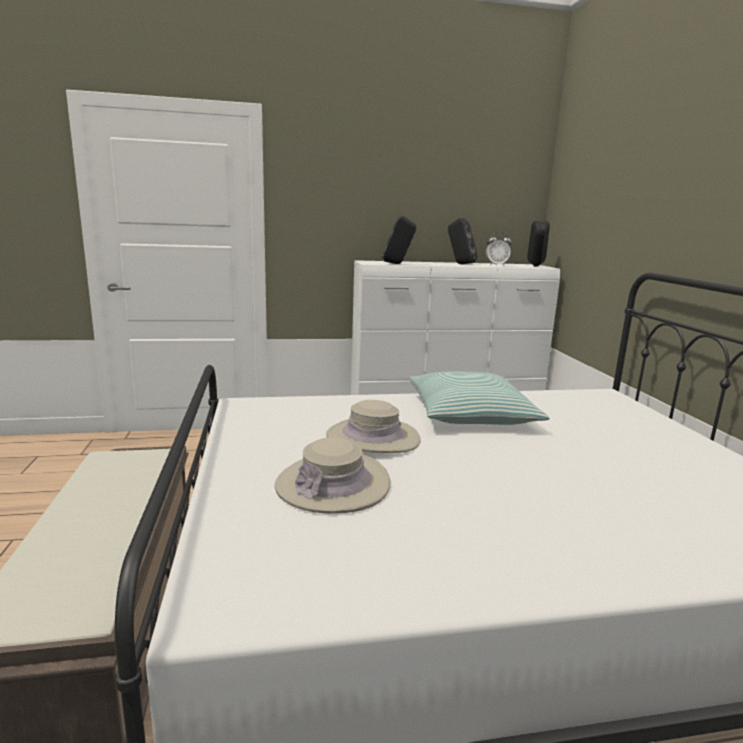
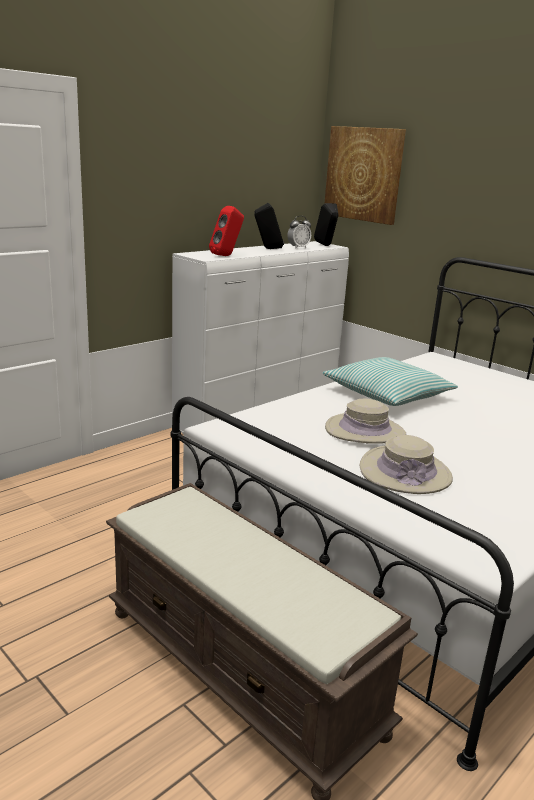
camera: 35 degrees left, 5 degrees up
black speaker [382,216,416,264] -> red speaker [209,206,244,256]
none -> picture [325,126,406,225]

